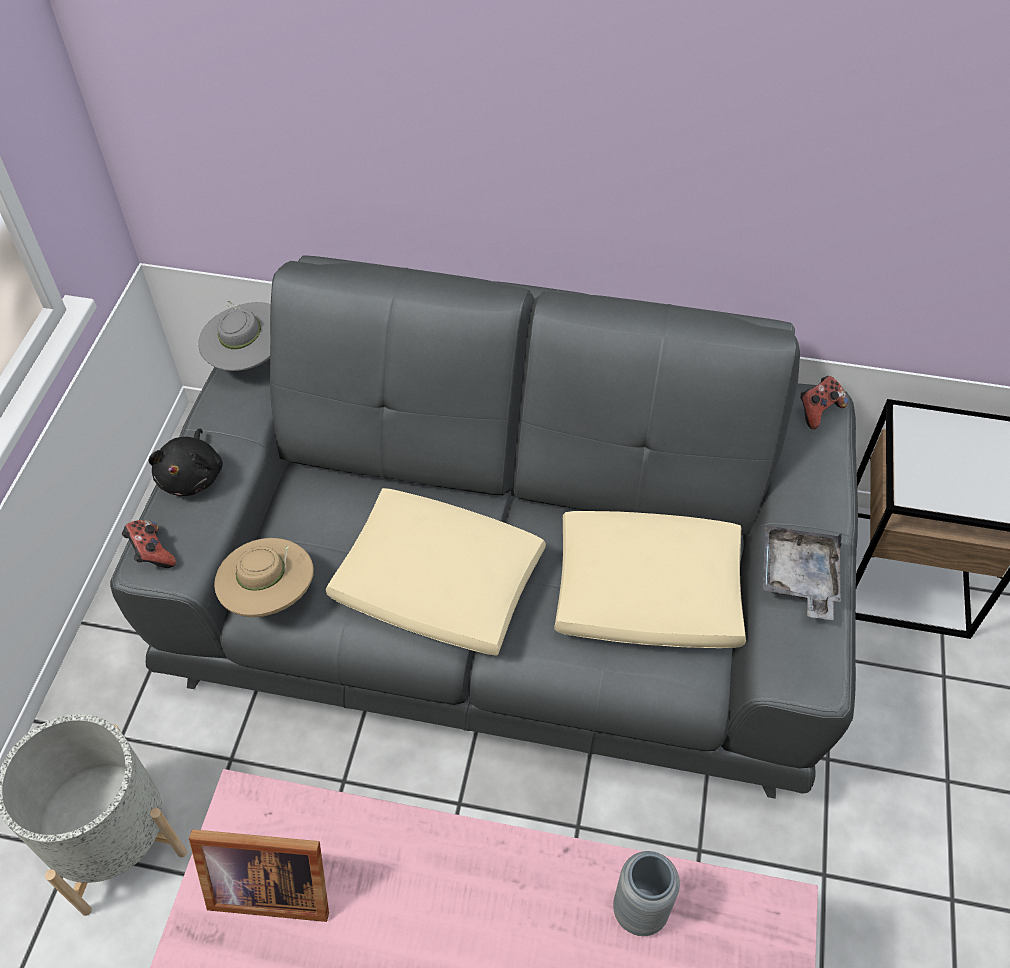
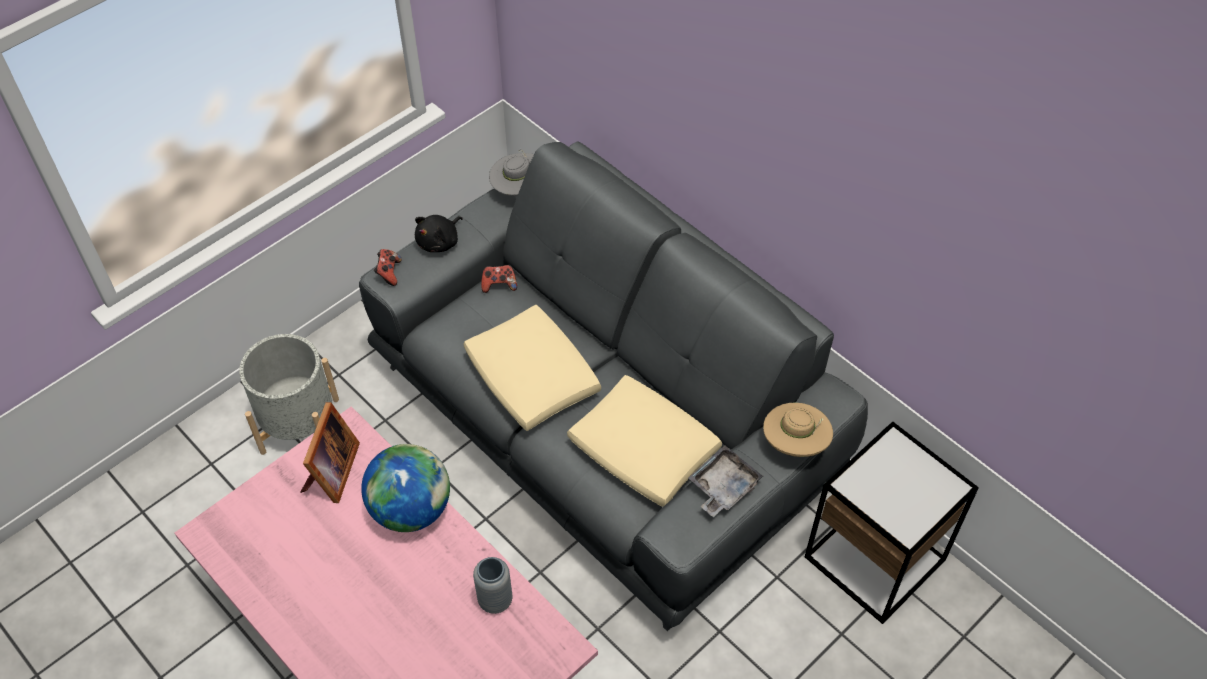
camera: 35 degrees right, 0 degrees up
picture frame [189,829,329,922] -> picture frame turned 120 degrees counterclockwise [301,402,360,503]
beige hat [214,538,314,617] -> beige hat moved to [763,402,833,457]
game controller [800,376,848,429] -> game controller moved to [481,265,517,293]
none -> globe [361,444,450,532]

